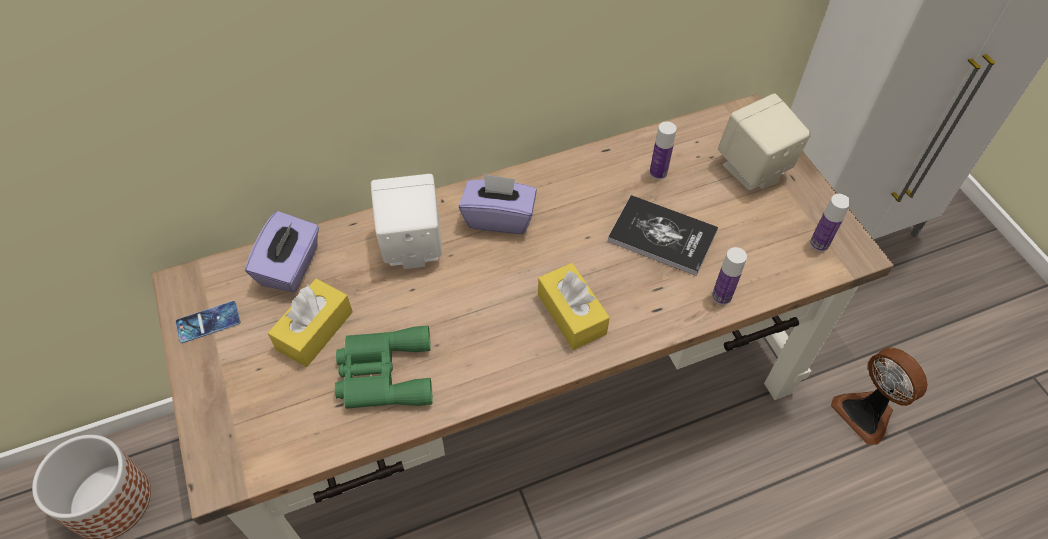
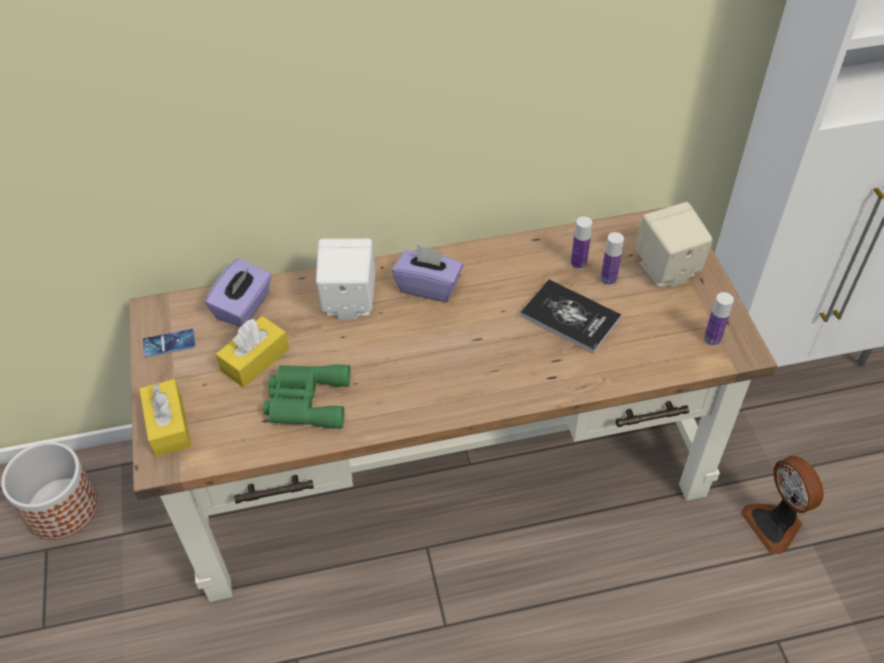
camera: 10 degrees right, 5 degrees down
yellow tissue box [538,263,610,350] -> yellow tissue box moved to [139,379,192,457]
bottle [712,247,747,305] -> bottle moved to [601,232,624,285]

